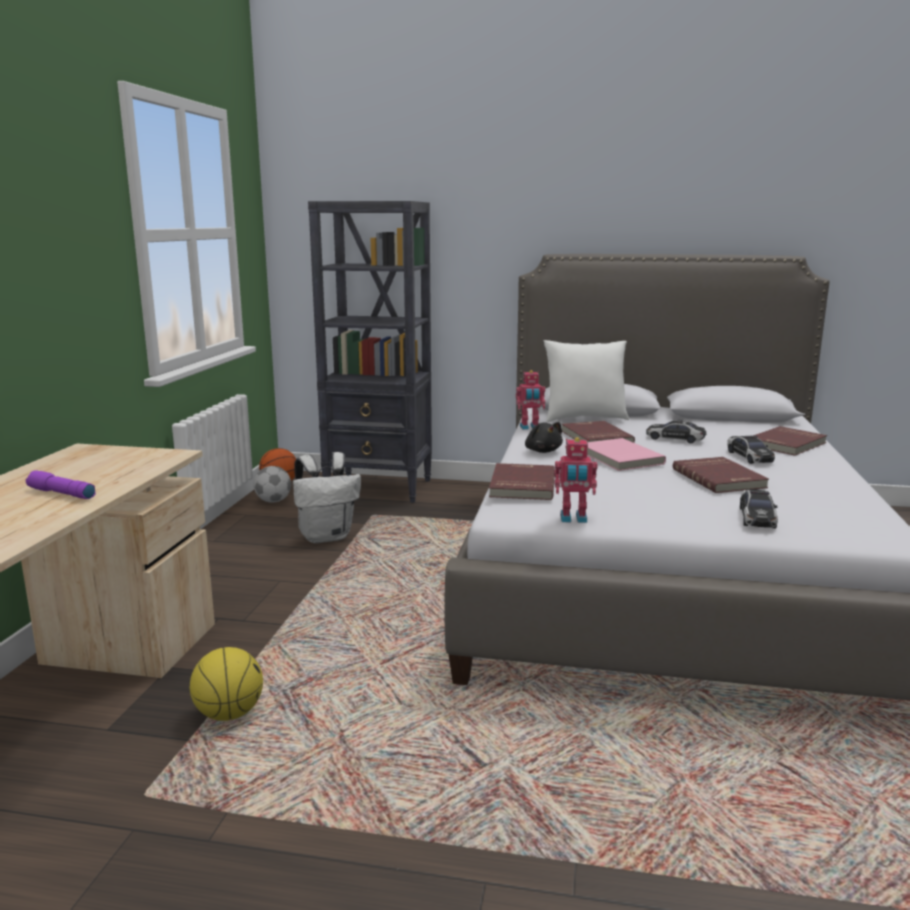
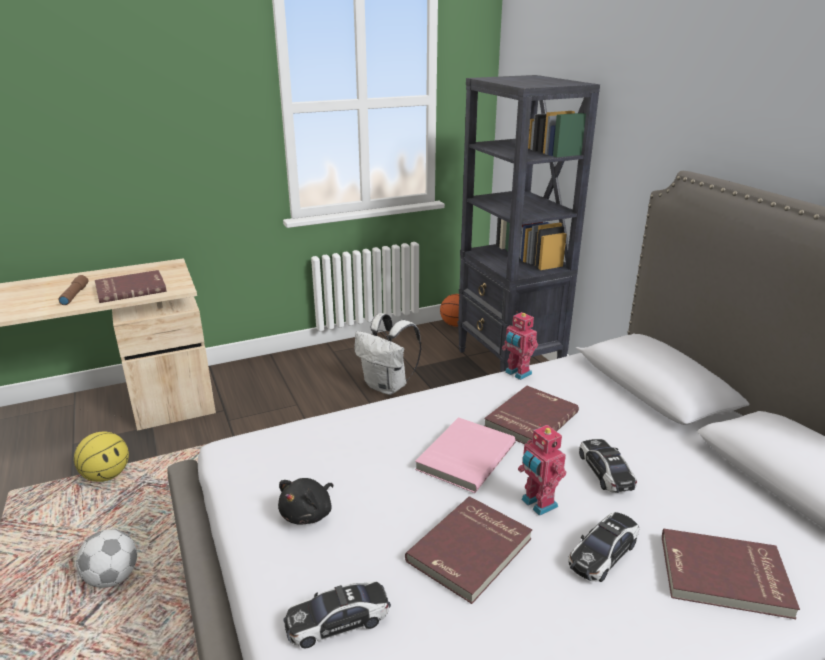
camera: 55 degrees right, 10 degrees up
purple flashlight [26,470,96,499] -> brown flashlight [59,275,89,305]
football [253,466,291,503] -> football moved to [76,529,137,588]
red book [489,463,555,500] -> red book moved to [95,270,167,303]
black plush toy [525,422,563,453] -> black plush toy moved to [278,478,333,524]
white pillow [544,340,629,422] -> none
toy robot [554,437,597,523] -> toy robot moved to [518,424,566,516]

